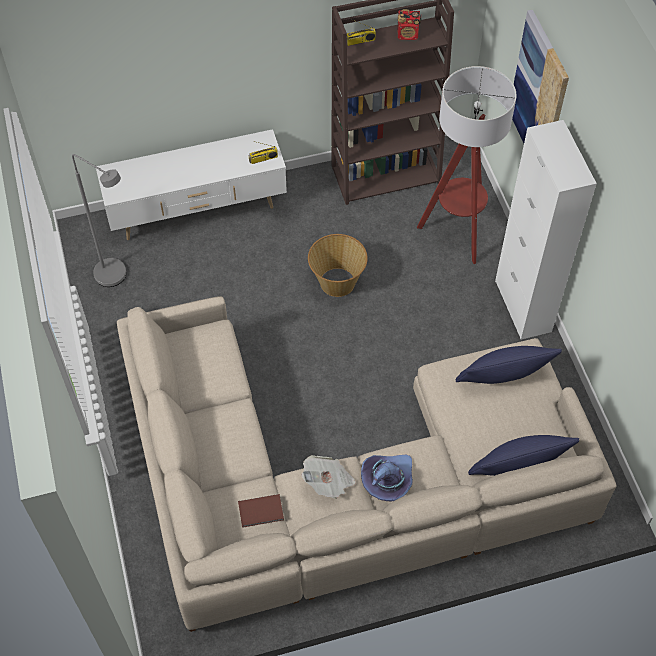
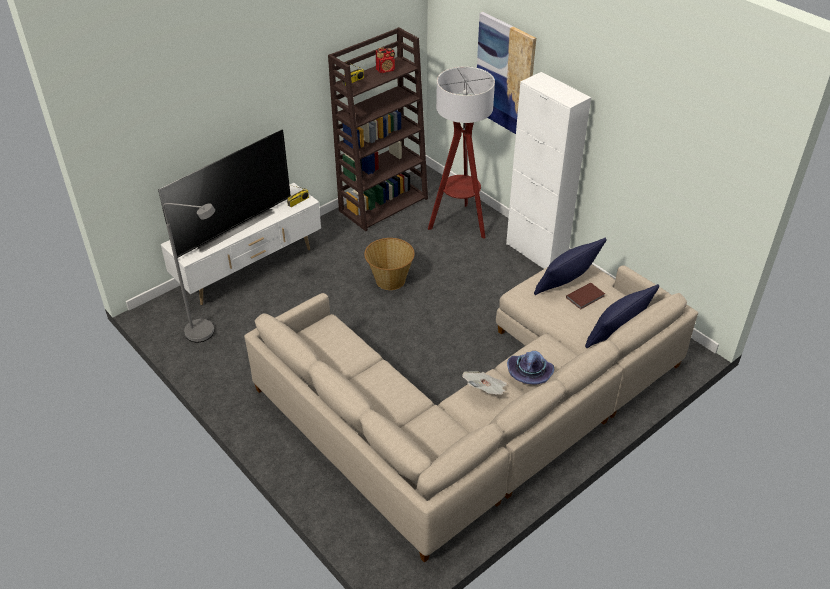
camera: 25 degrees left, 15 degrees down
brown book [238,494,284,528] -> brown book moved to [566,282,605,310]
none -> television [158,129,291,258]

